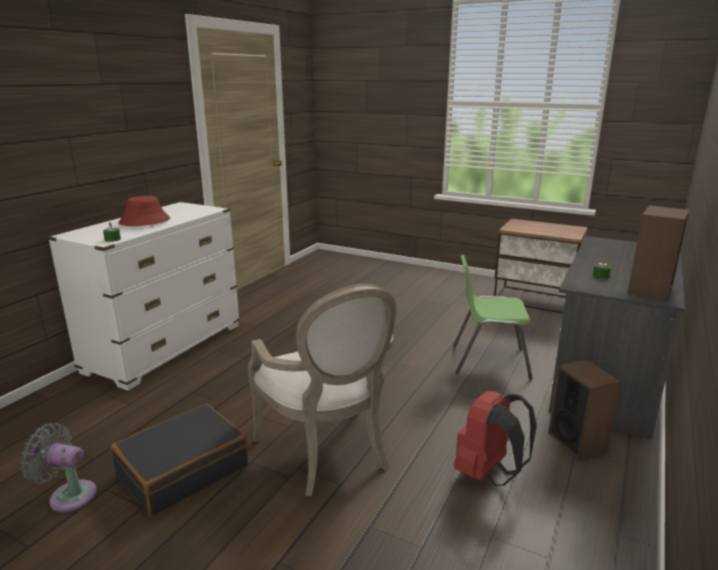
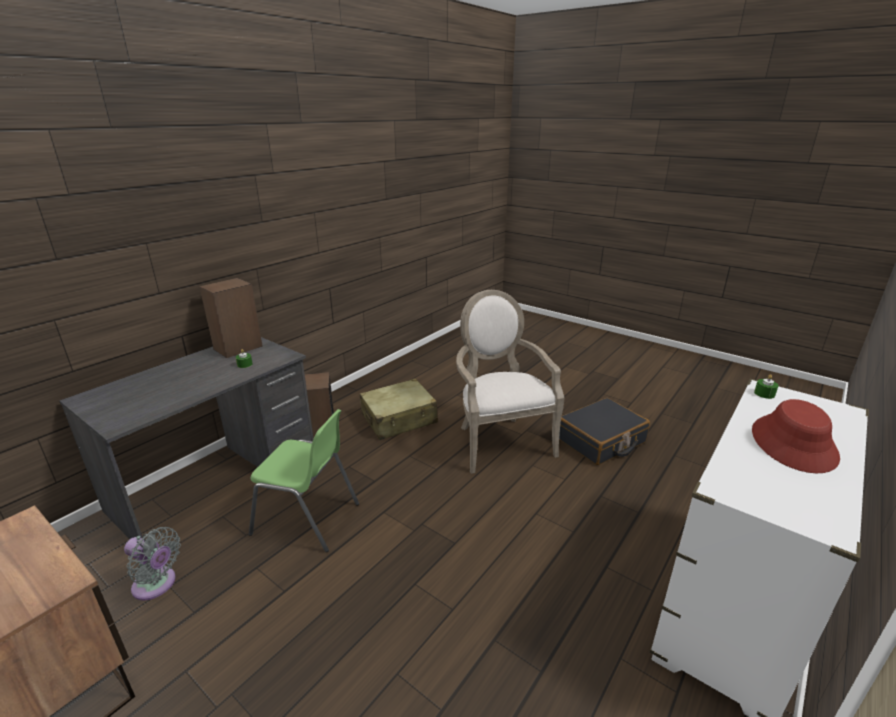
camera: 170 degrees left, 5 degrees up
grey fan [20,423,97,513] -> grey fan moved to [124,527,181,600]
red backpack [454,391,537,486] -> beige suitcase [360,378,438,440]

